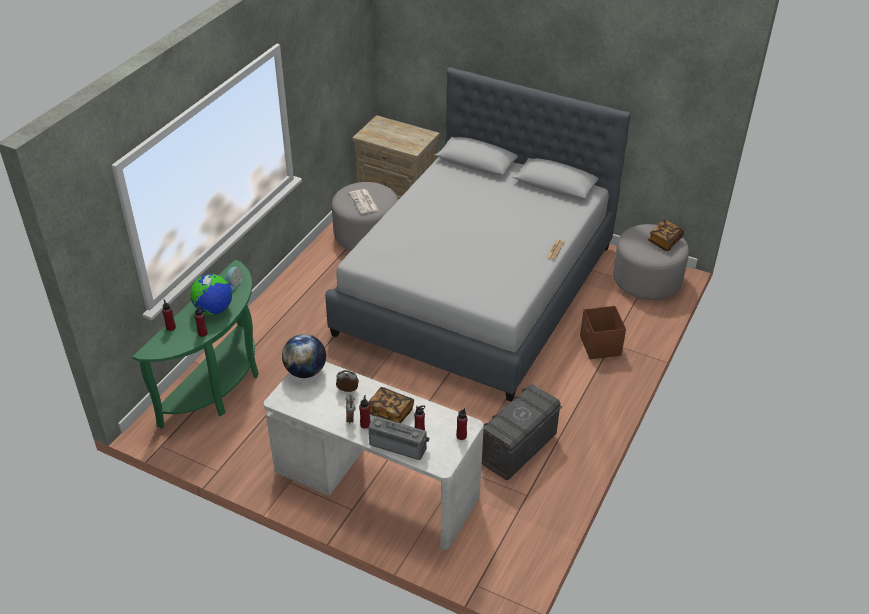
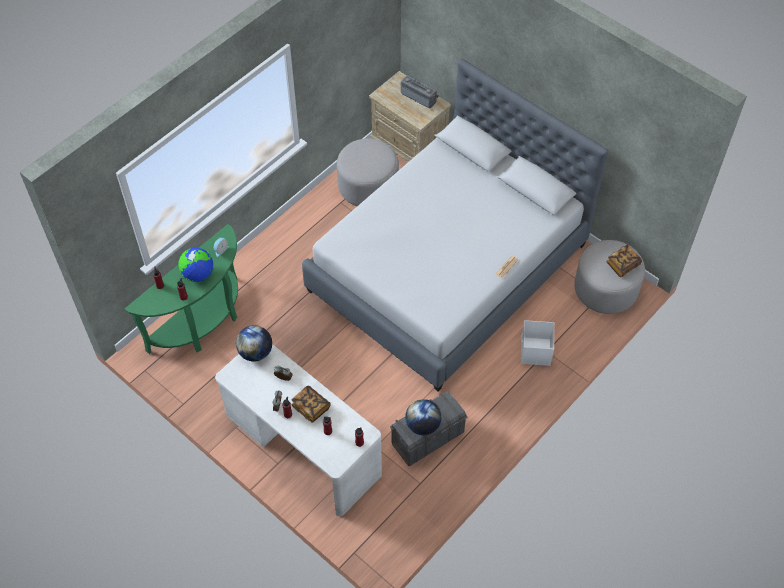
camera: 15 degrees right, 15 degrees up
newspaper [349,189,379,214] -> none
radio [369,416,429,460] -> radio moved to [401,75,439,108]
brown storage box [580,306,626,359] -> white storage box [521,320,554,366]
none -> globe [405,399,442,435]

